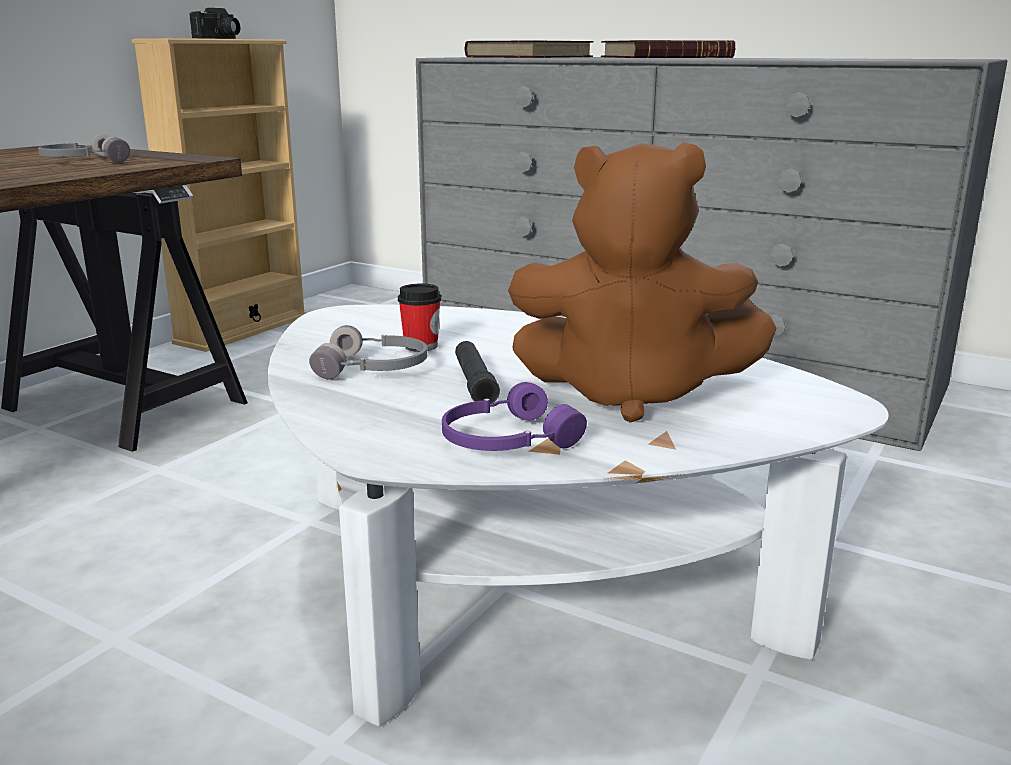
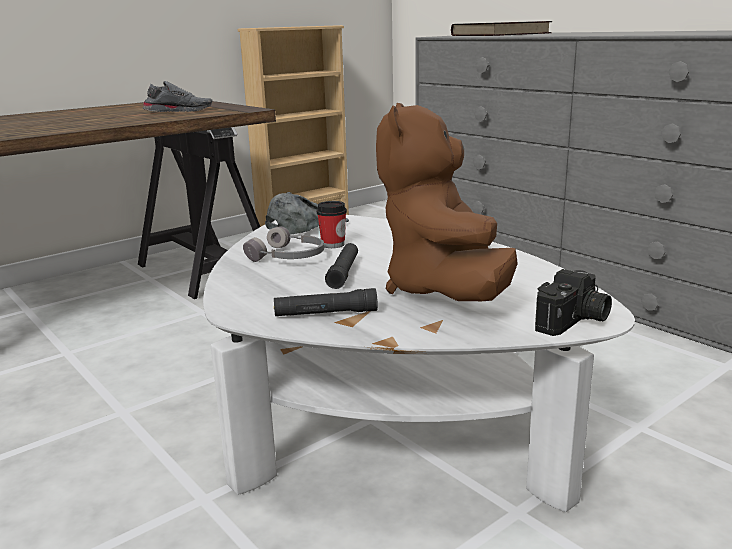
camera: 20 degrees right, 0 degrees up
grey headphones [38,134,130,163] -> grey shoe [143,81,212,112]
camera [189,8,240,39] -> camera moved to [535,269,612,336]
purple headphones [442,382,587,451] -> black flashlight [274,288,378,316]
brown plush toy [508,143,777,423] -> brown plush toy turned 60 degrees clockwise [376,103,518,301]
book [601,40,735,58] -> none
none -> grey cap [265,192,349,235]

